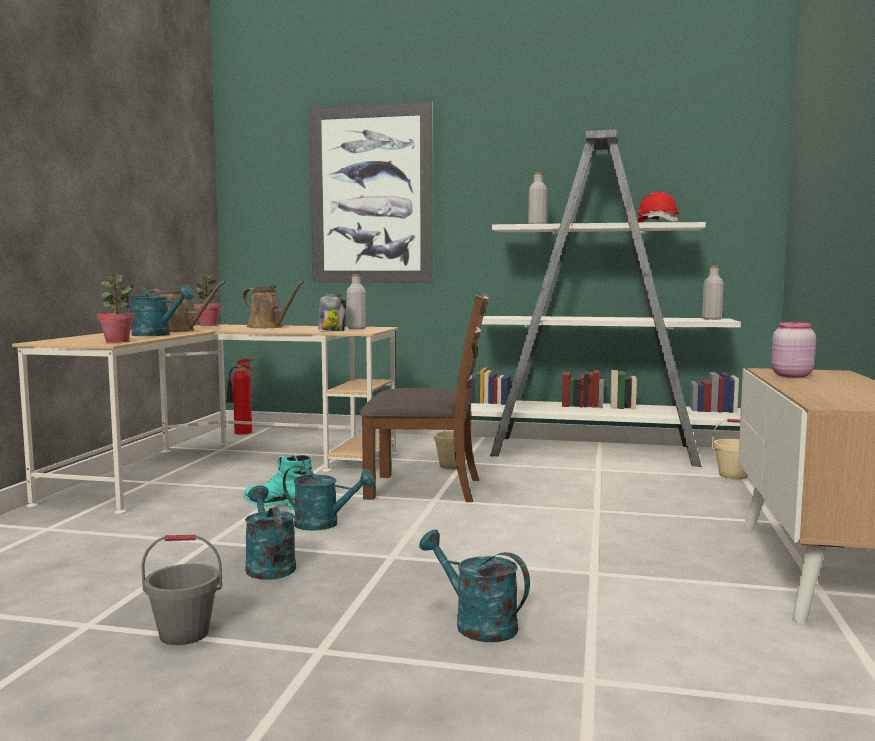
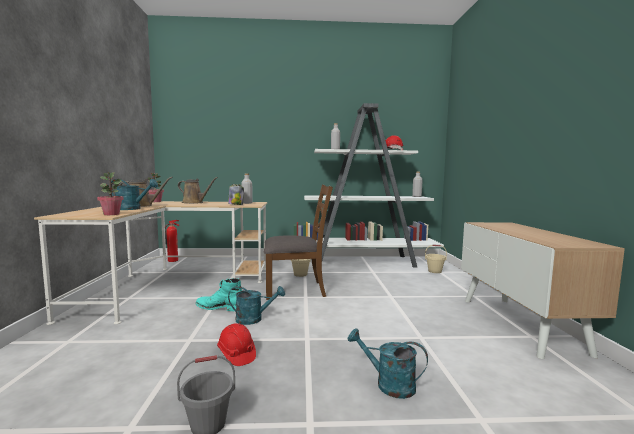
camera: 15 degrees left, 0 degrees up
turquoise watering can [245,485,296,580] -> red hard hat [217,323,256,366]
picture [309,101,433,283] -> none
pink jar [771,322,816,377] -> none

